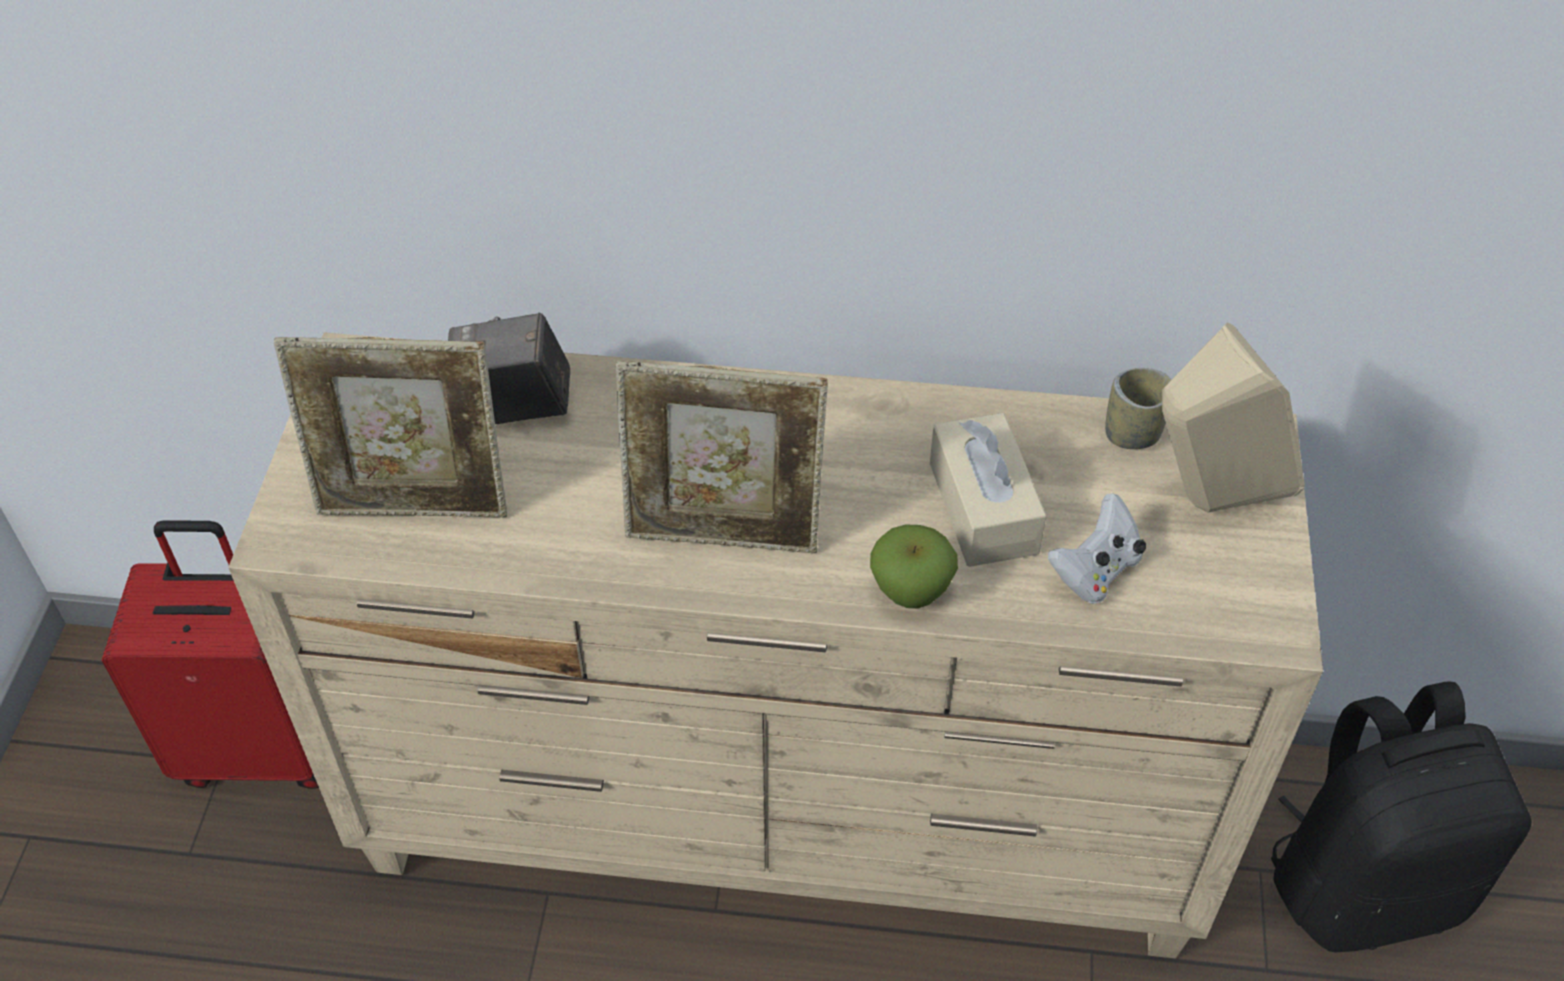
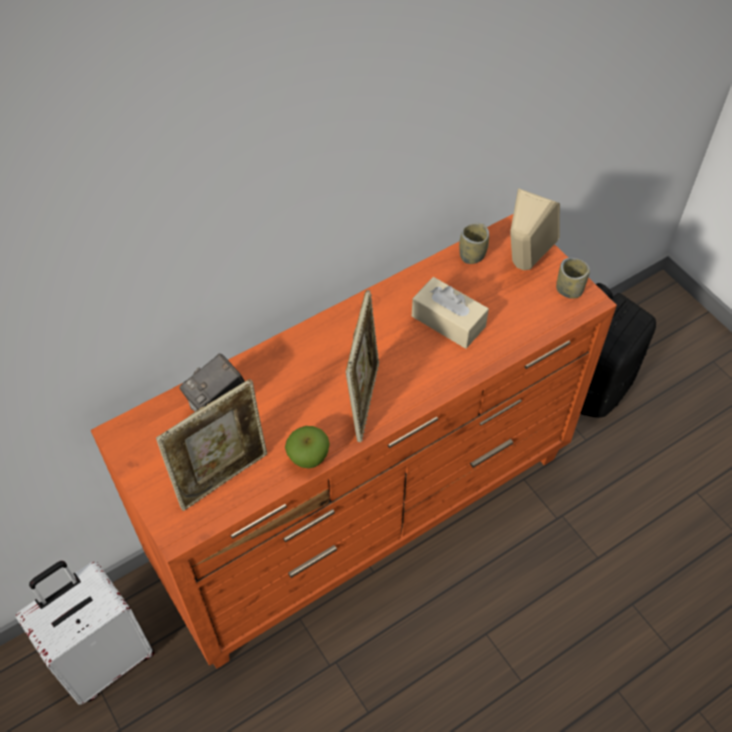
camera: 40 degrees left, 5 degrees up
red suitcase [102,520,319,789] -> white suitcase [16,561,155,705]
beige dresser [228,332,1323,958] -> orange dresser [91,214,617,669]
picture frame [616,360,828,553] -> picture frame turned 45 degrees counterclockwise [346,290,379,442]
apple [870,525,958,608] -> apple moved to [285,426,330,468]
white game controller [1048,493,1146,604] -> none
none -> cup [556,258,590,299]

